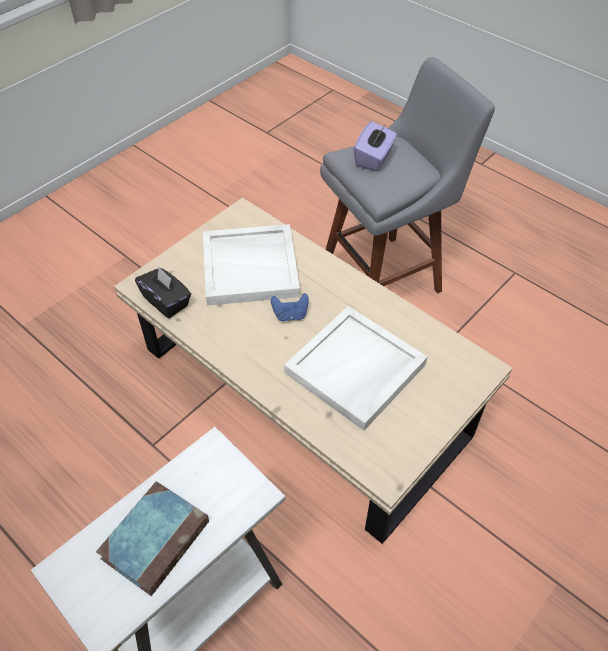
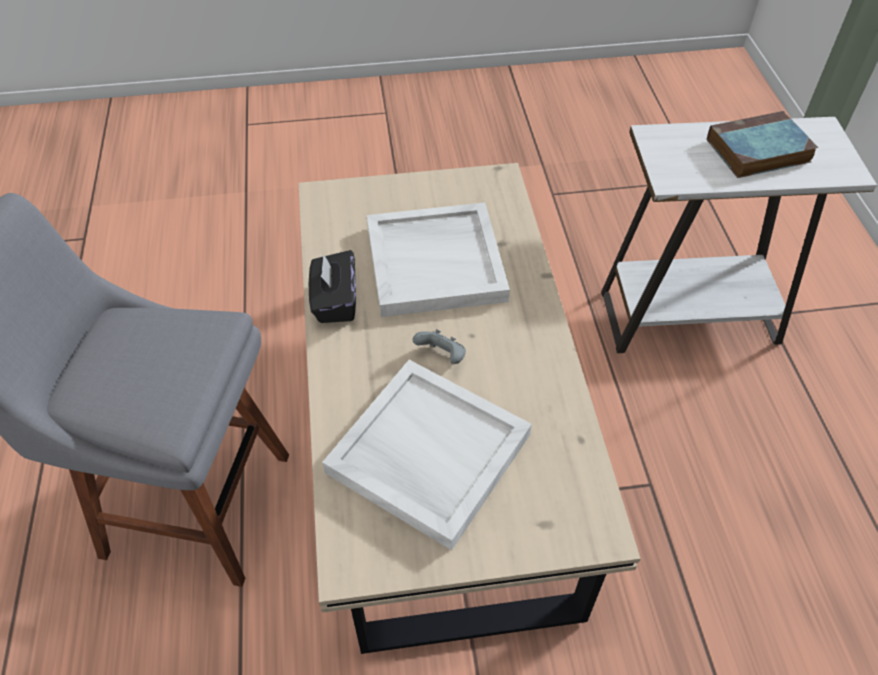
camera: 140 degrees left, 0 degrees up
black tissue box [135,267,191,318] -> black tissue box moved to [309,250,356,323]
blue game controller [271,293,309,322] -> grey game controller [413,329,466,364]
purple tissue box [353,121,397,172] -> none

